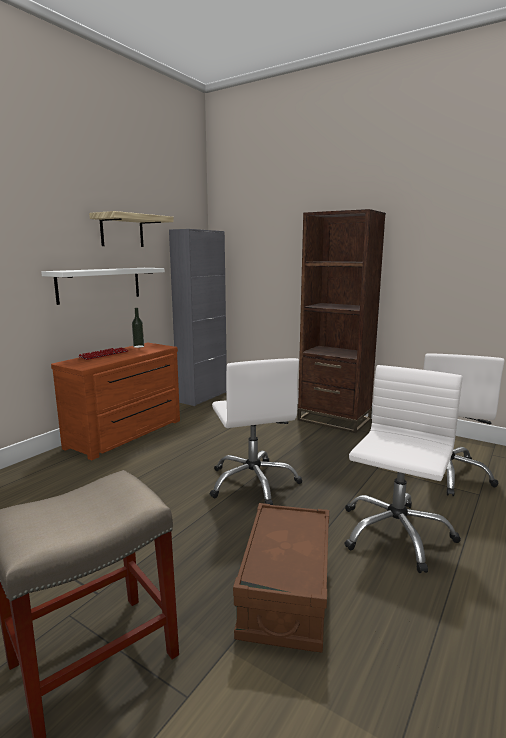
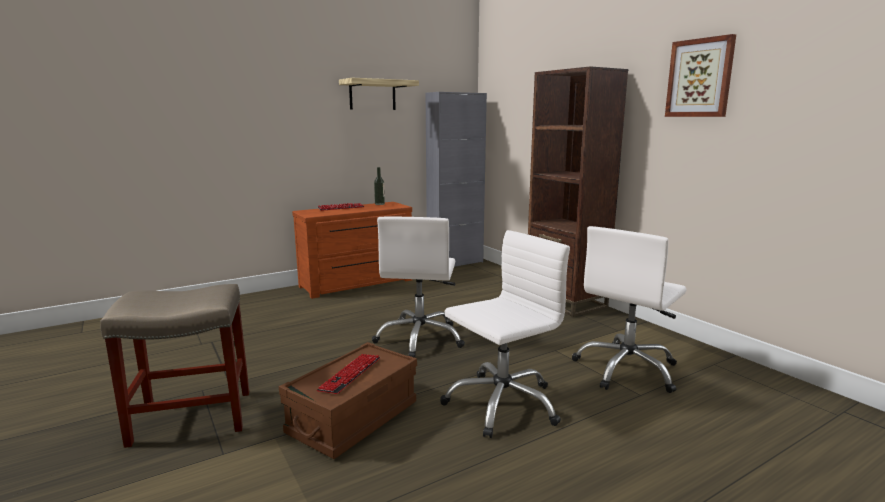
camera: 25 degrees right, 0 degrees up
white shelf [41,268,165,305] -> none
none -> keyboard [317,354,380,394]
none -> picture [665,34,736,117]

